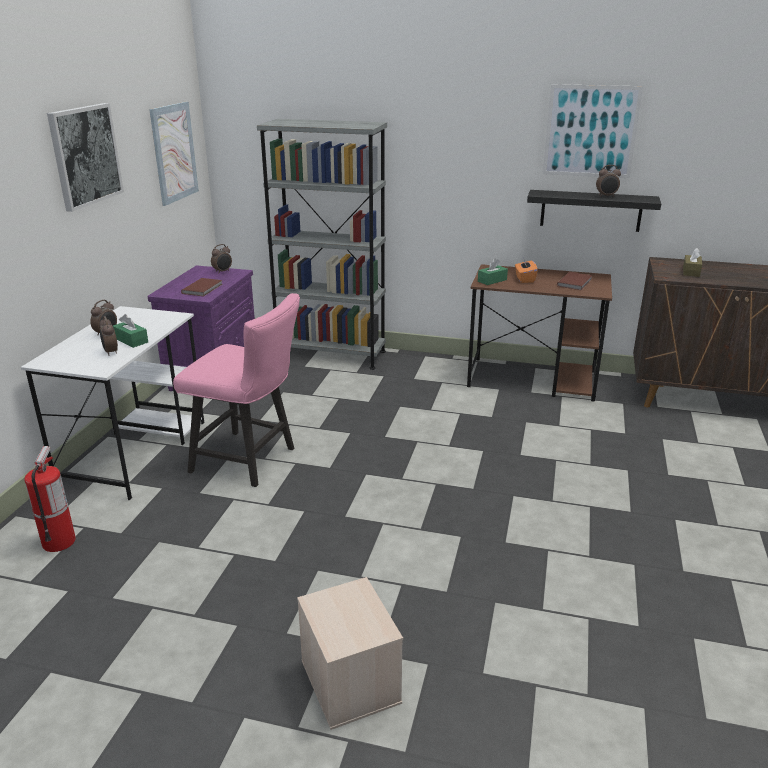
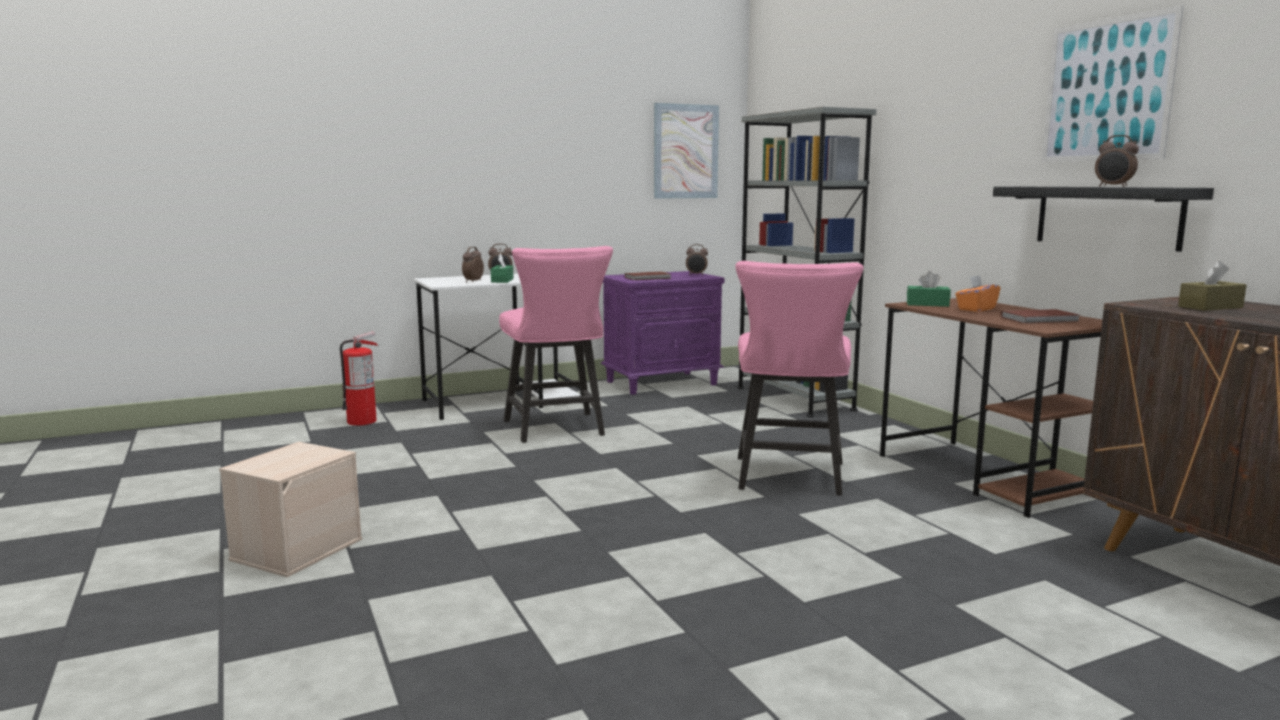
camera: 50 degrees right, 15 degrees down
picture [47,103,124,212] -> none
none -> pink chair [735,261,864,495]

